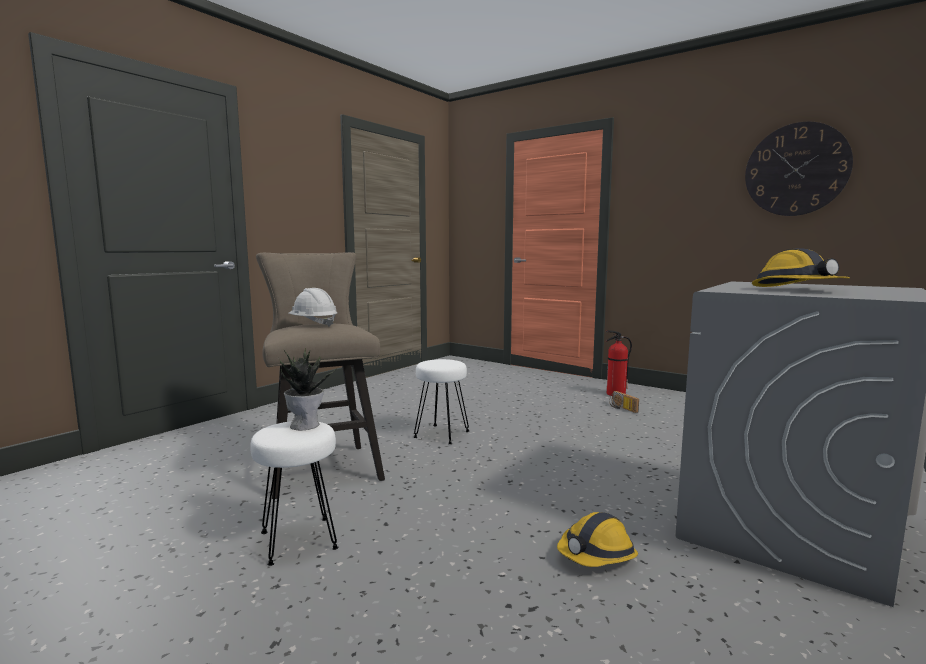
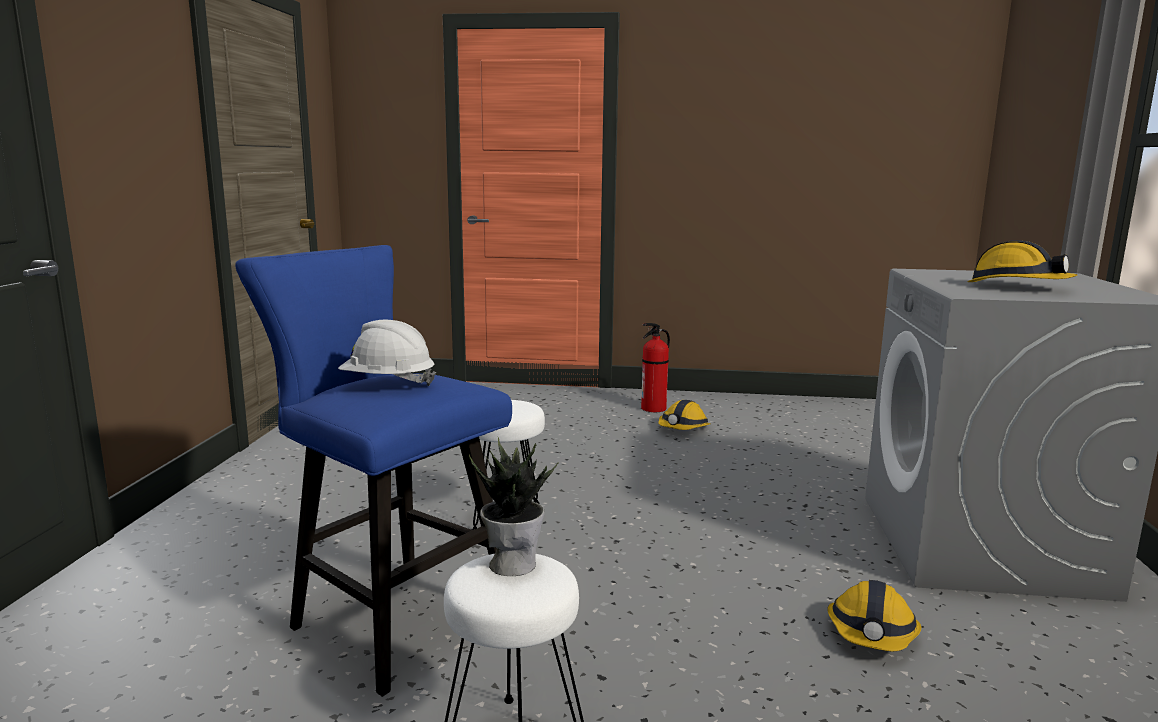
camera: 30 degrees left, 5 degrees up
beige stool [256,252,385,499] -> blue stool [235,245,512,697]
radio [609,391,639,413] -> hard hat [658,400,711,430]
wall clock [745,122,853,216] -> none

